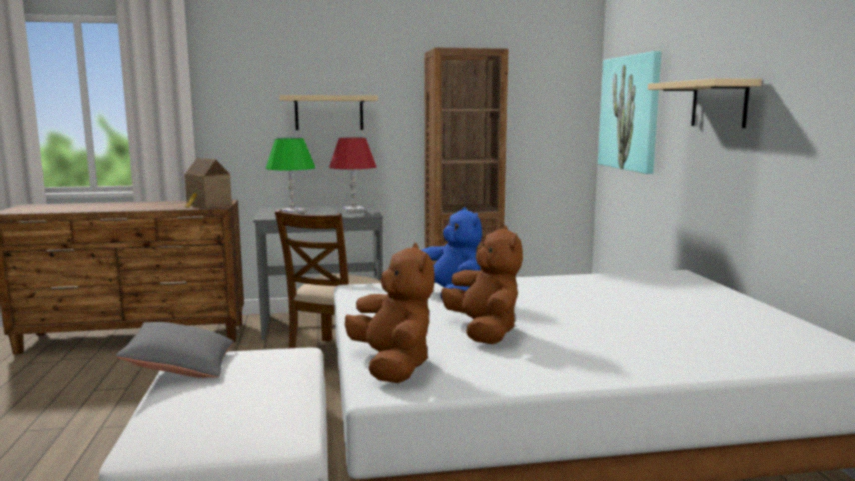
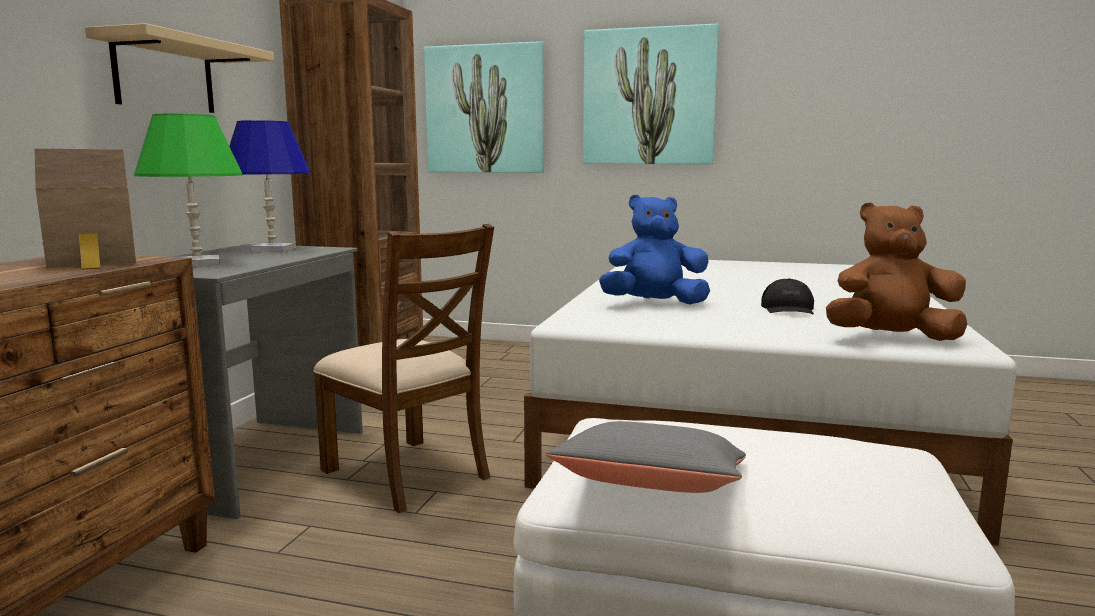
camera: 65 degrees left, 0 degrees up
red table lamp [329,137,376,213] -> blue table lamp [229,120,311,252]
brown plush toy [442,225,523,344] -> black cap [761,278,814,314]
beige shelf [648,78,762,128] -> picture [583,24,719,164]

